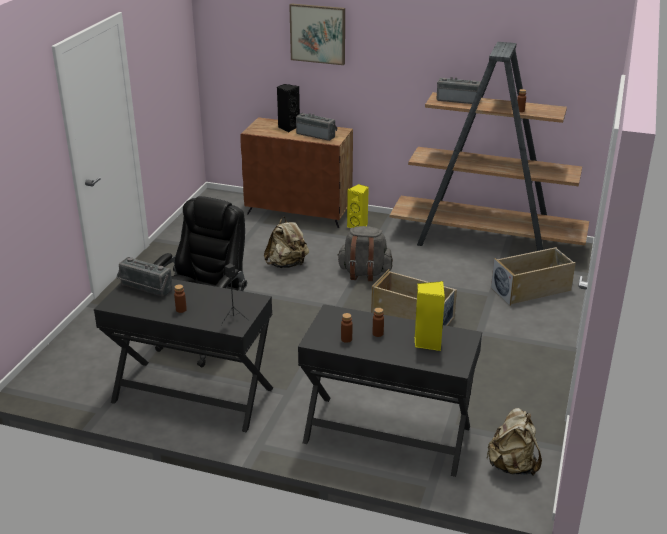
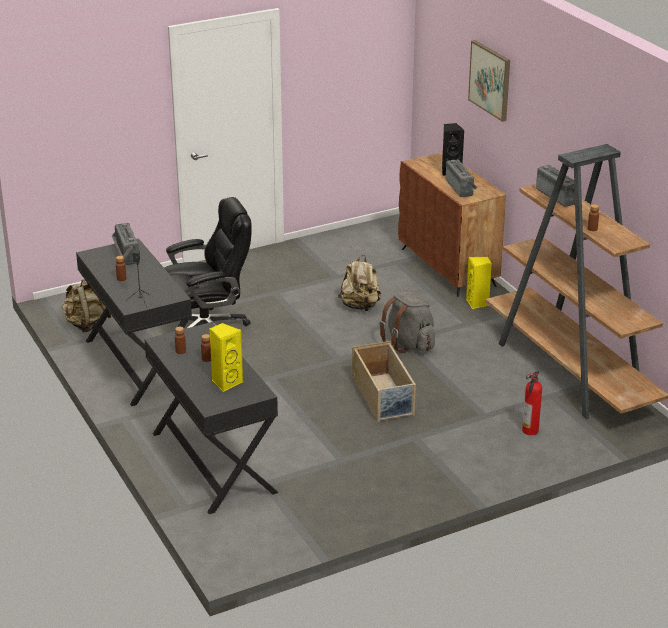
camera: 45 degrees right, 0 degrees up
beige backpack [487,408,542,475] -> beige backpack moved to [62,279,111,333]
beige storage box [491,247,576,306] -> fire extinguisher [522,371,542,435]

